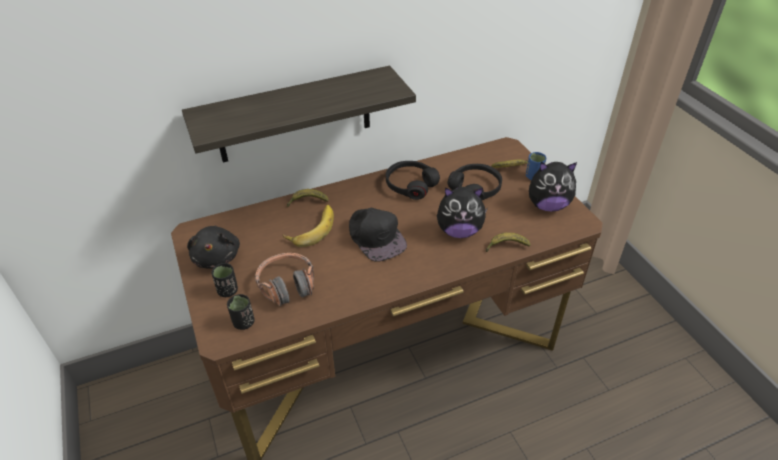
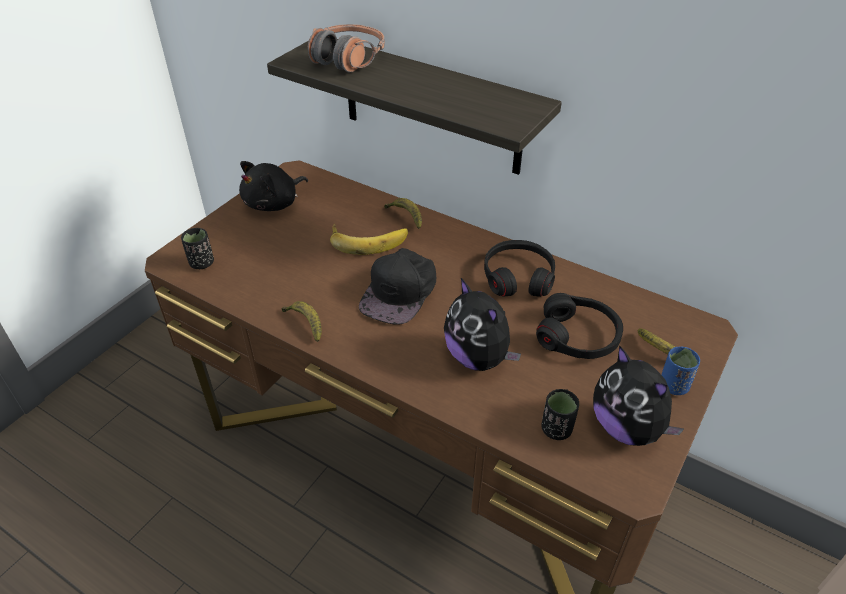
camera: 55 degrees right, 0 degrees up
black cup [211,263,238,297] -> black cup moved to [541,389,579,440]
headphones [255,253,314,306] -> headphones moved to [308,24,385,73]
banana [486,232,531,252] -> banana moved to [281,301,322,342]

